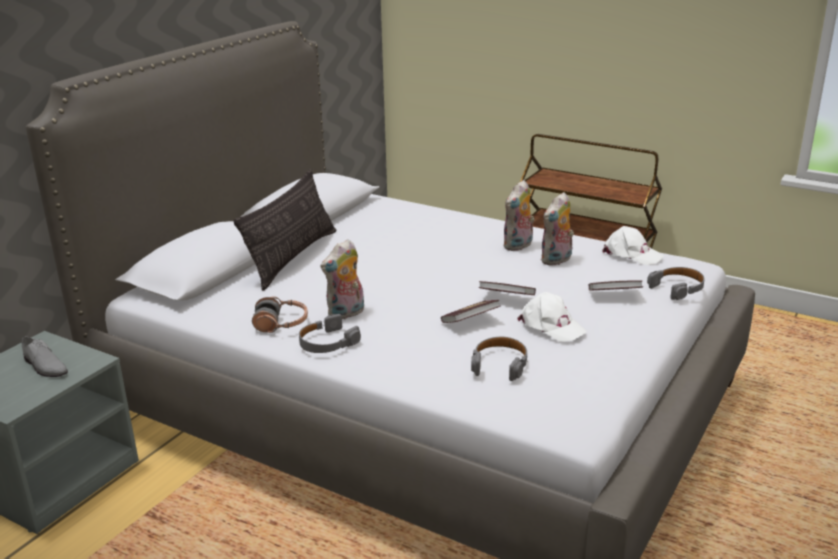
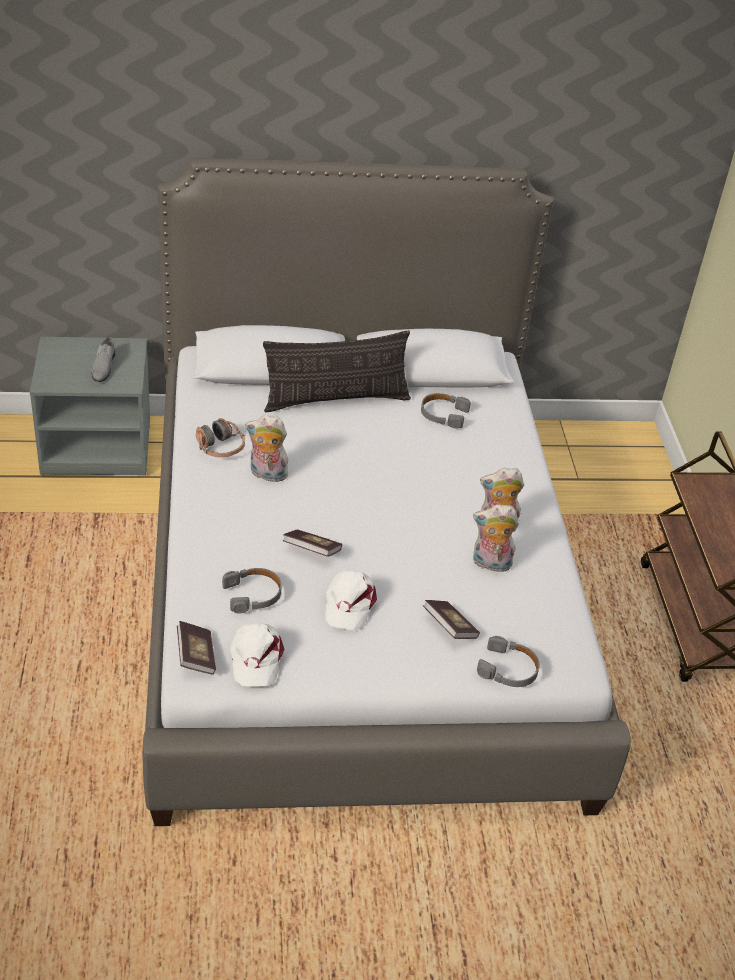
camera: 50 degrees right, 15 degrees up
grey headphones [299,314,361,353] -> grey headphones moved to [421,393,471,428]
book [479,281,536,295] -> book moved to [177,621,216,675]
white cap [602,226,664,265] -> white cap moved to [230,623,284,687]

